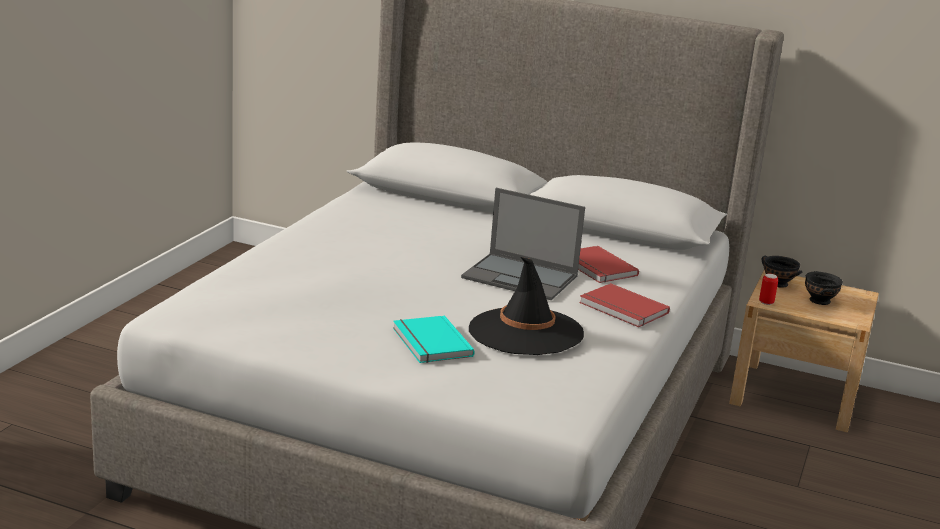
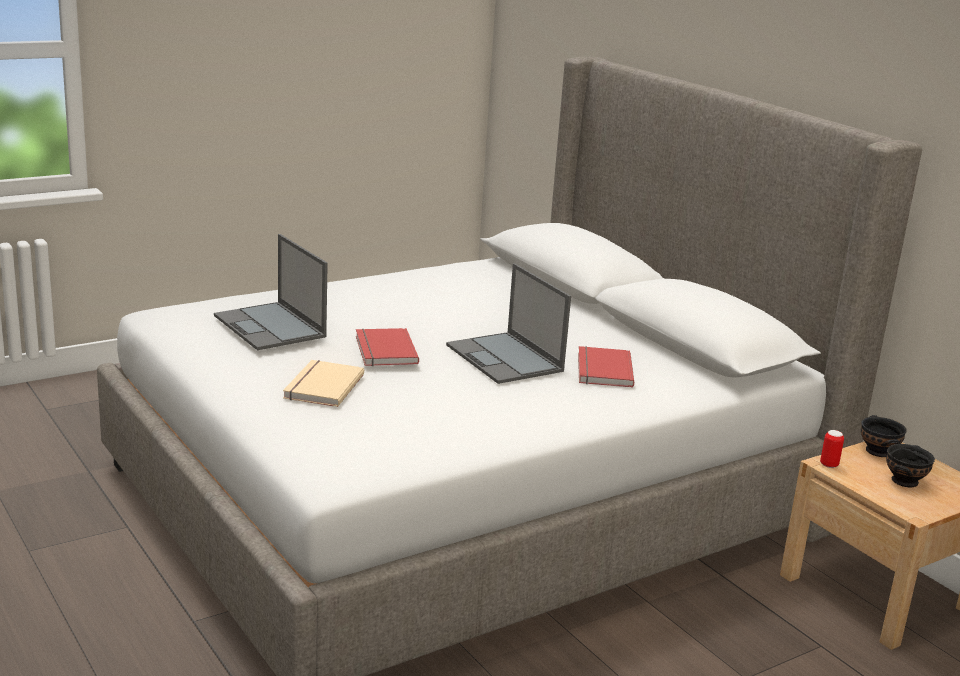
camera: 35 degrees right, 0 degrees up
turquoise book [393,316,475,363] -> beige book [283,360,364,407]
black hat [469,257,584,355] -> none
red book [579,283,670,327] -> red book moved to [356,328,419,366]
none -> laptop [214,234,328,350]

